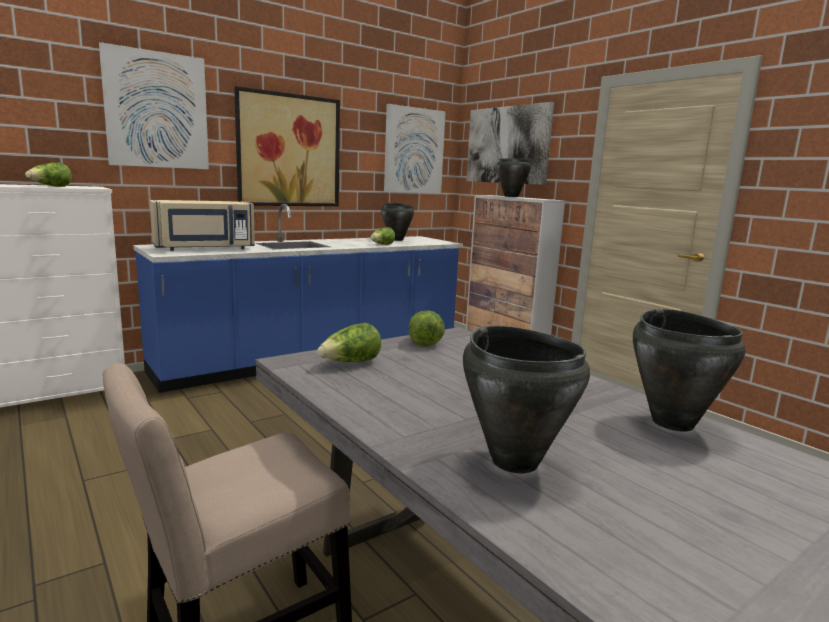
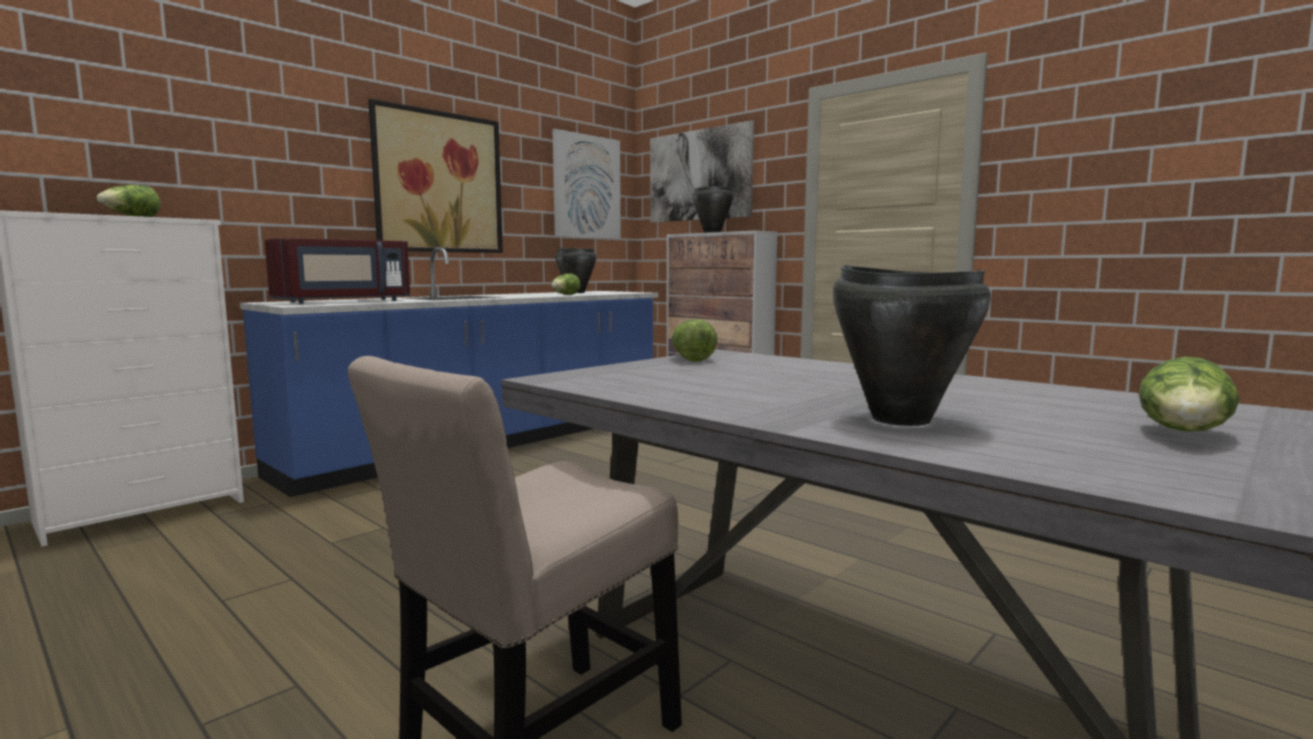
camera: 10 degrees left, 5 degrees down
picture [99,42,209,169] -> none
beige microwave [149,200,255,251] -> red microwave [265,238,410,304]
lettuce [317,323,381,362] -> lettuce moved to [1139,357,1239,432]
black cooking pot [633,309,746,431] -> none

